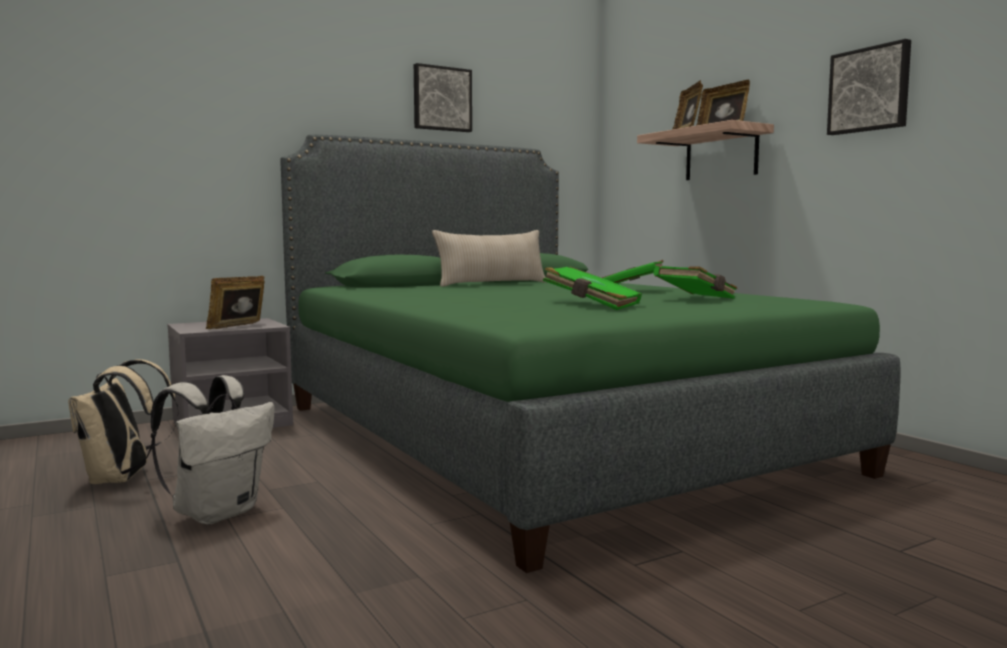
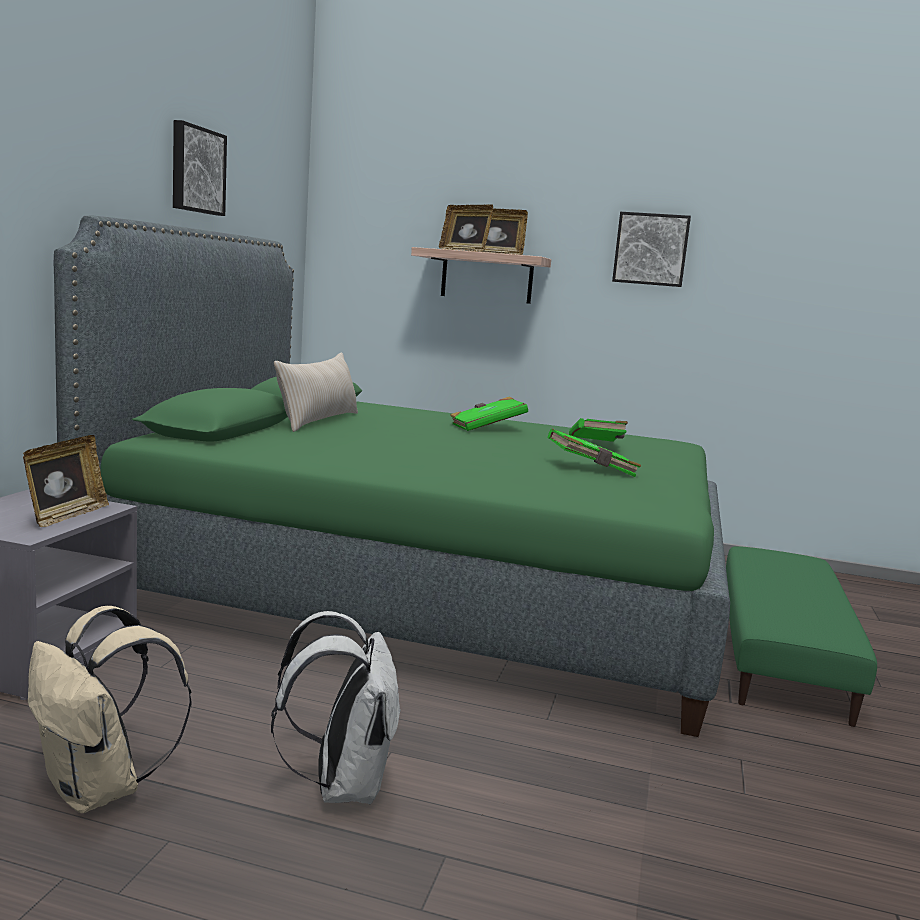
camera: 45 degrees left, 5 degrees up
picture frame [206,276,265,329] -> picture frame turned 150 degrees counterclockwise [23,435,109,527]
none -> green ottoman [726,546,877,727]

